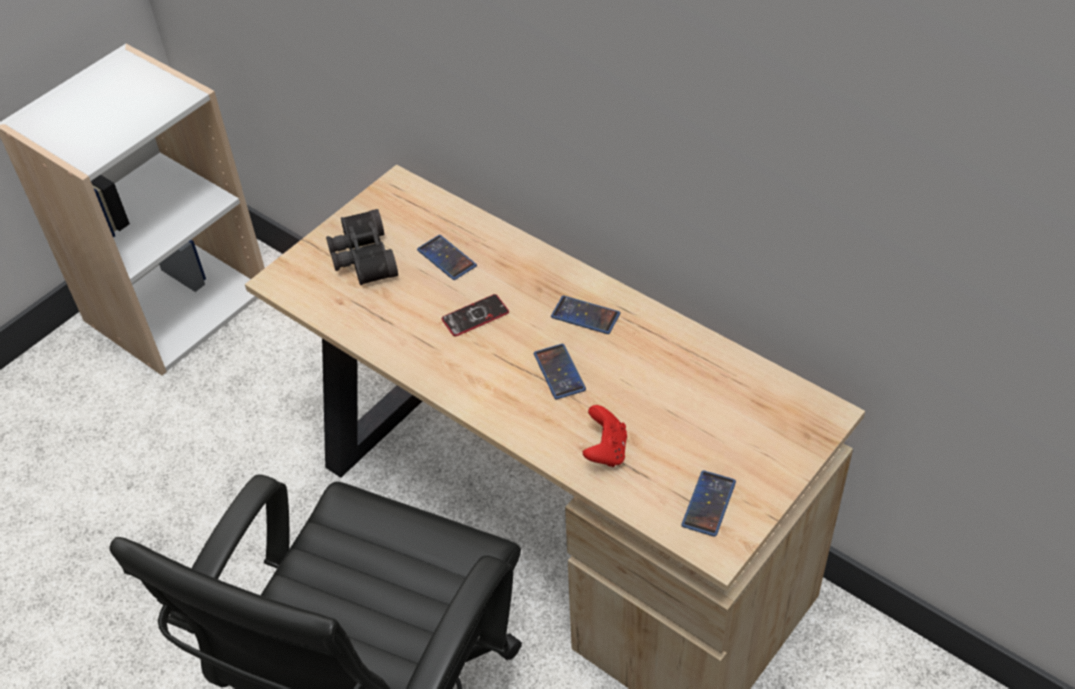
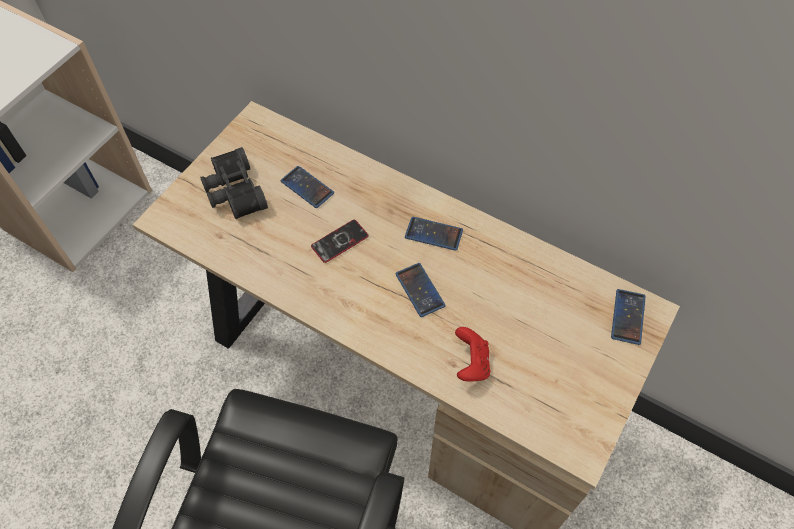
camera: 10 degrees left, 10 degrees up
phone [681,470,736,537] -> phone moved to [611,289,645,345]

